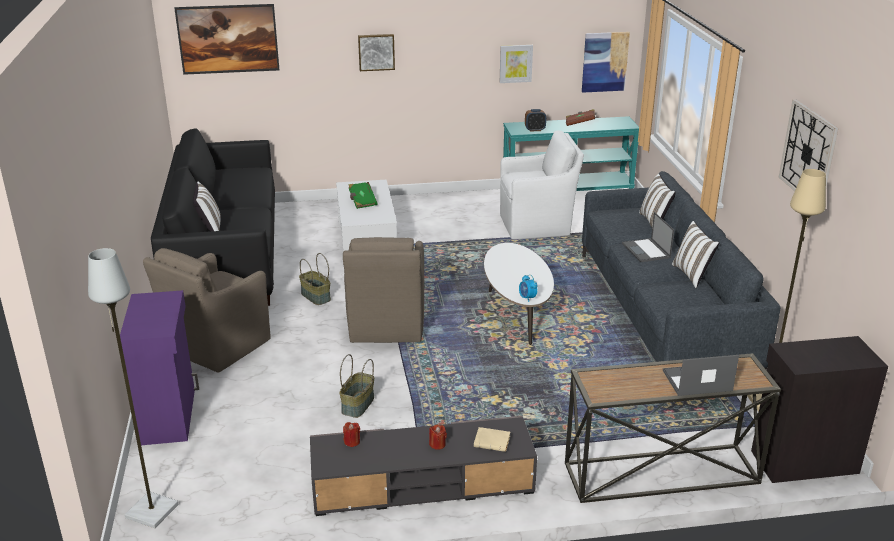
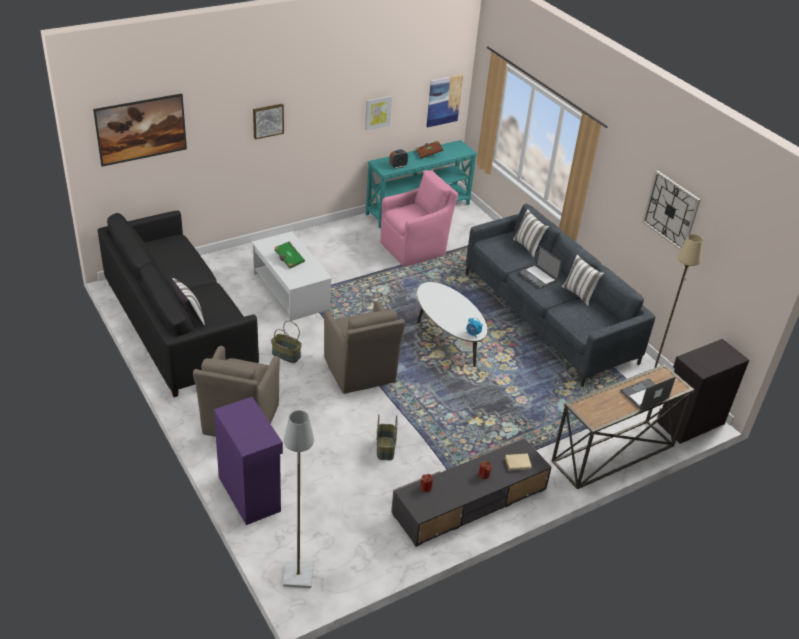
camera: 25 degrees left, 10 degrees up
white armchair [500,130,584,239] -> pink armchair [380,170,458,267]

